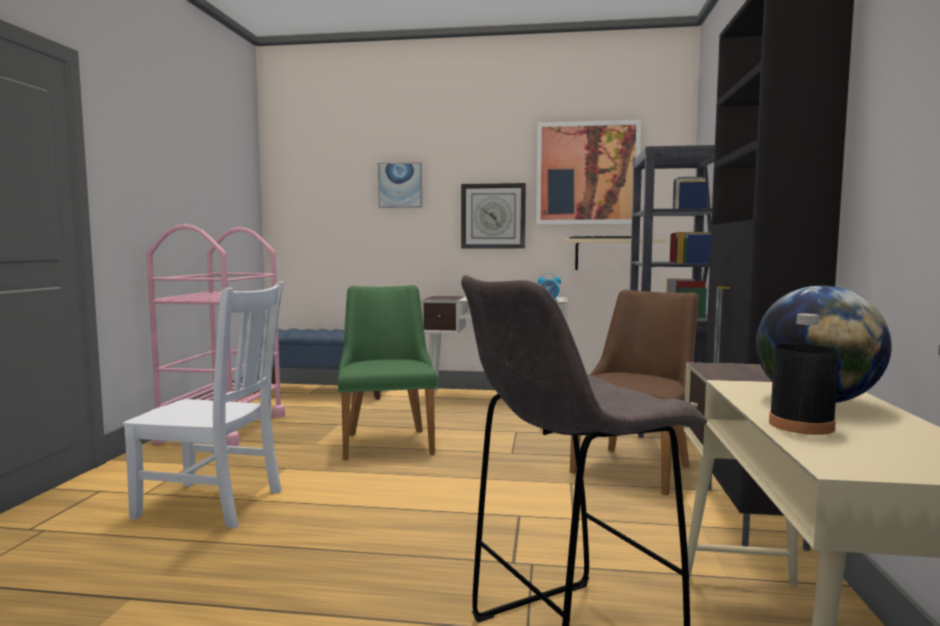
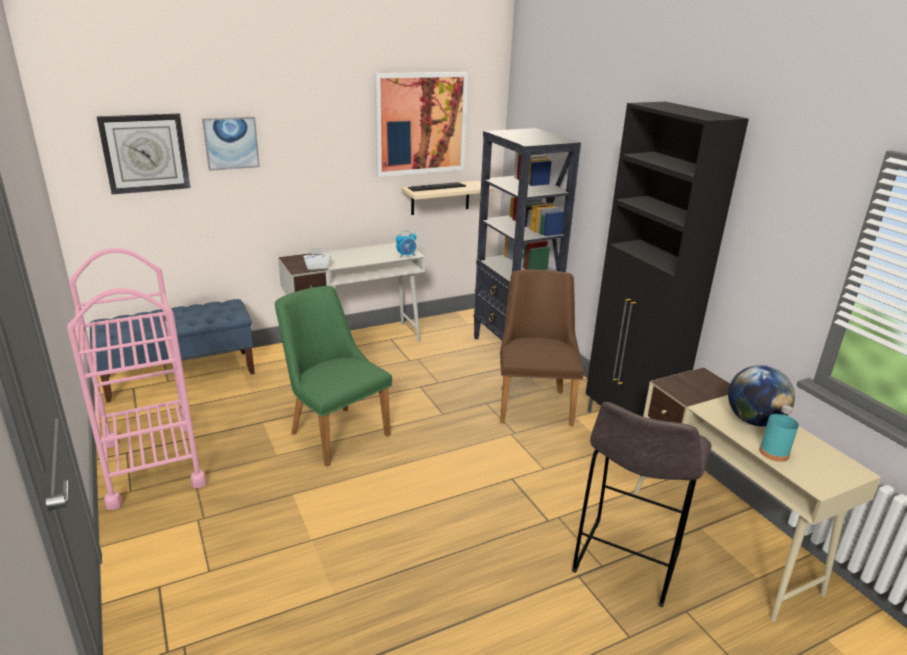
camera: 35 degrees left, 20 degrees up
white chair [123,281,283,529] -> none
wall clock [461,183,526,249] -> wall clock moved to [97,113,190,194]
black bottle [769,314,839,435] -> turquoise bottle [759,405,799,462]
none -> white tissue box [303,247,331,270]

